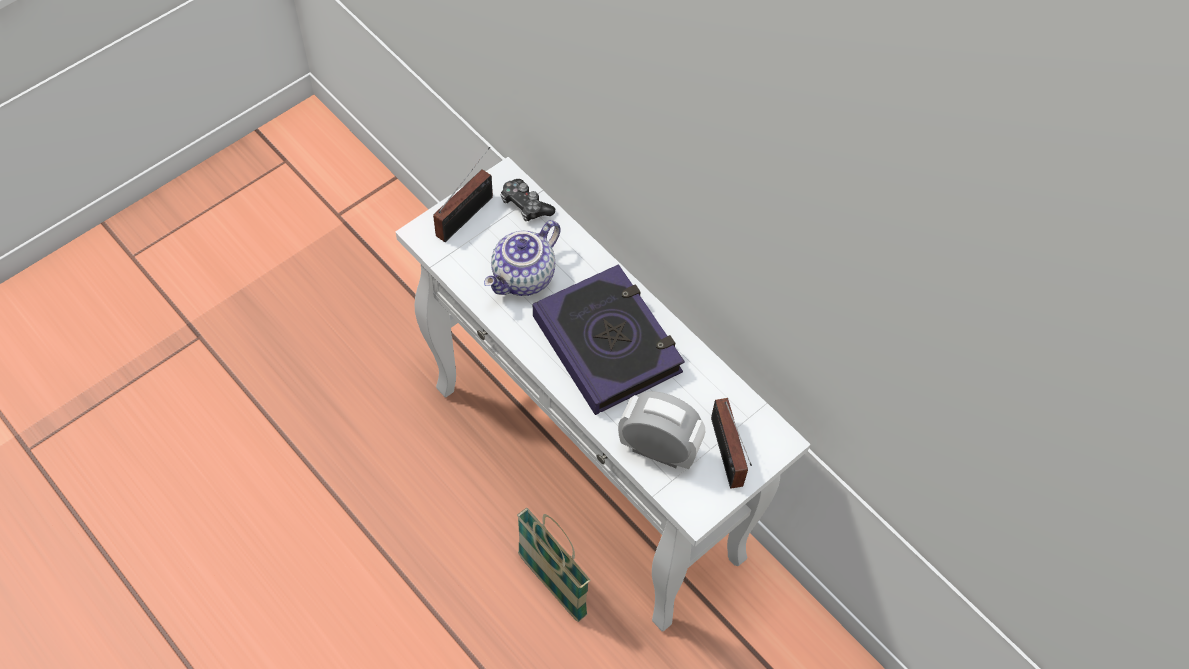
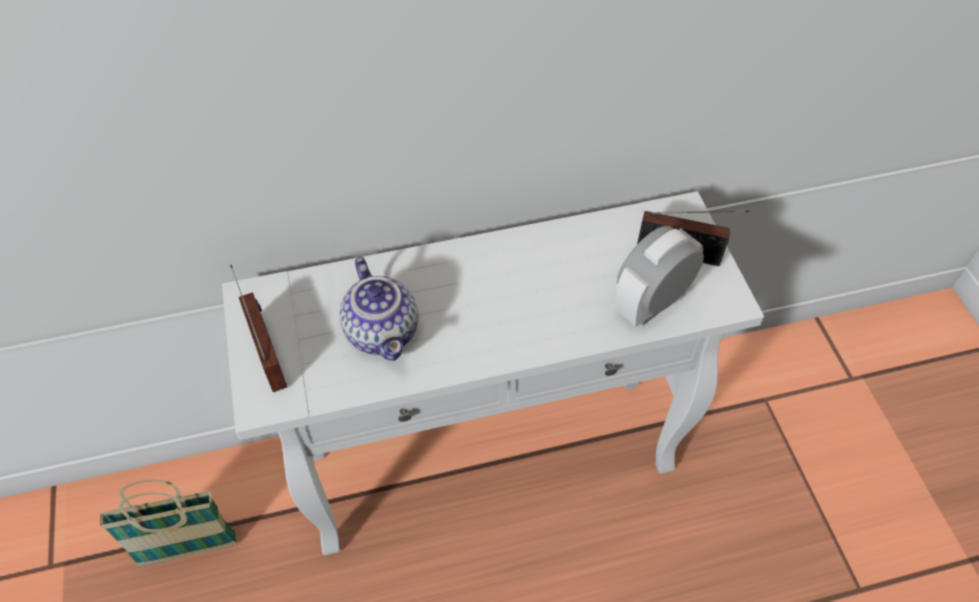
camera: 60 degrees left, 5 degrees down
game controller [501,179,555,222] -> none
basket [517,507,591,622] -> basket moved to [100,480,237,566]
book [533,264,685,415] -> none

